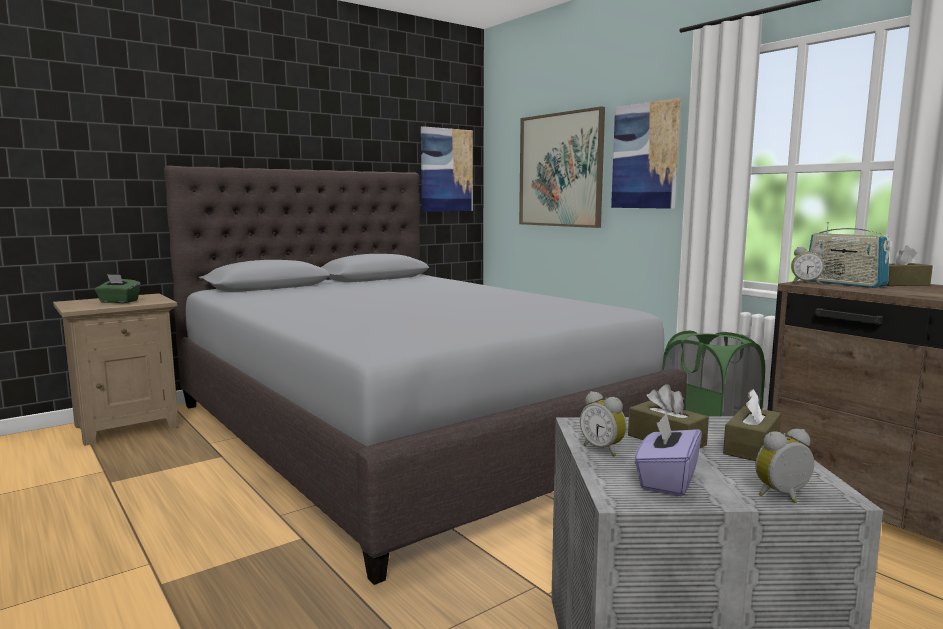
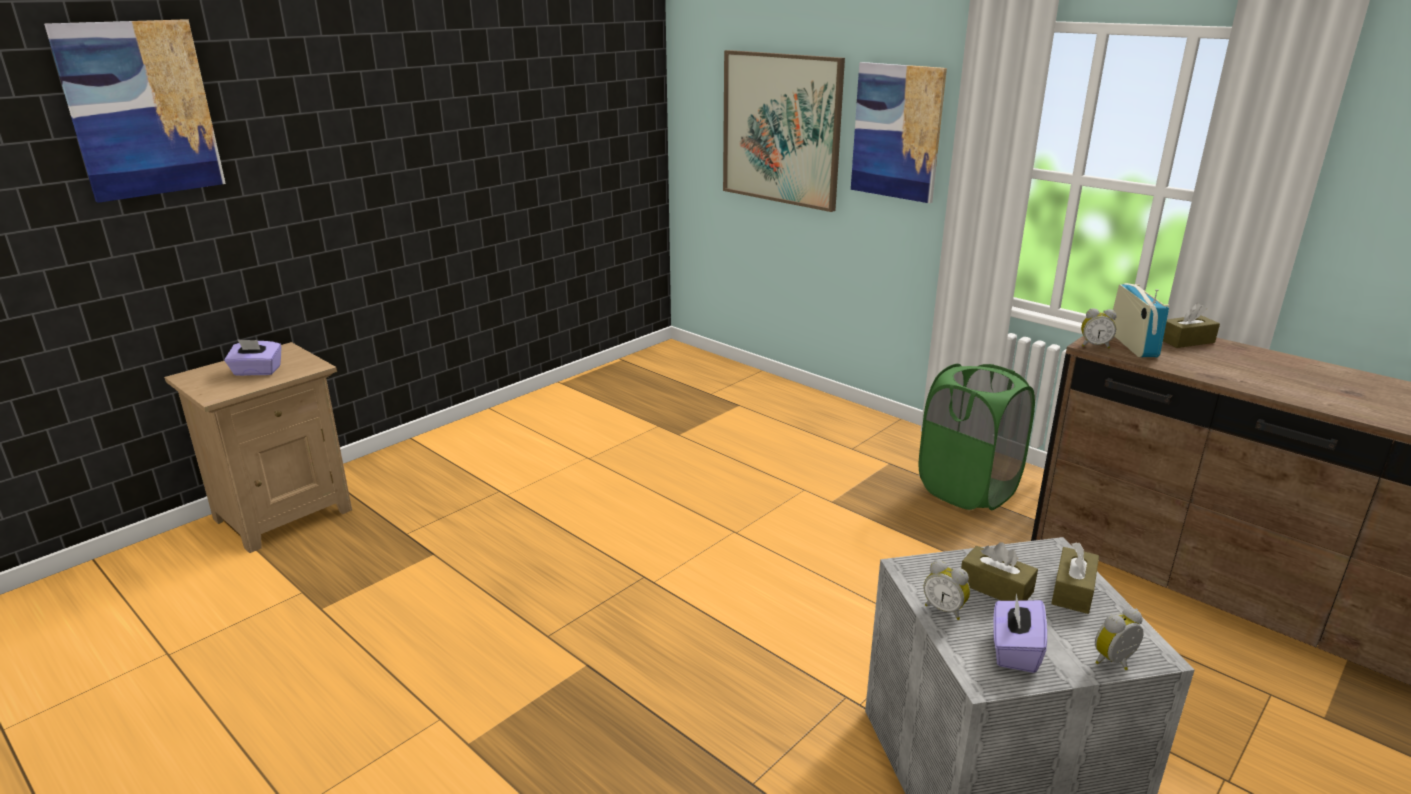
camera: 10 degrees left, 15 degrees up
green tissue box [95,274,140,303] -> purple tissue box [224,340,282,376]
grey bed [164,166,687,585] -> none
picture [421,126,473,212] -> picture moved to [44,19,226,203]
radio [809,222,891,288] -> radio turned 135 degrees counterclockwise [1113,283,1169,357]

